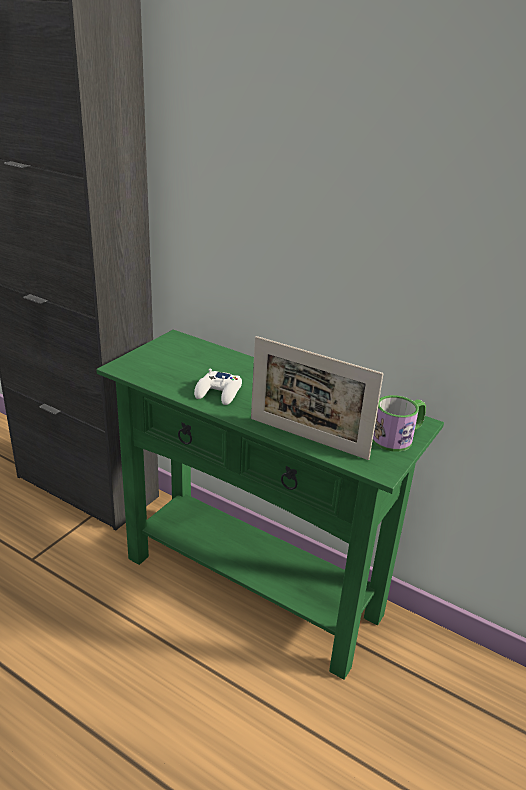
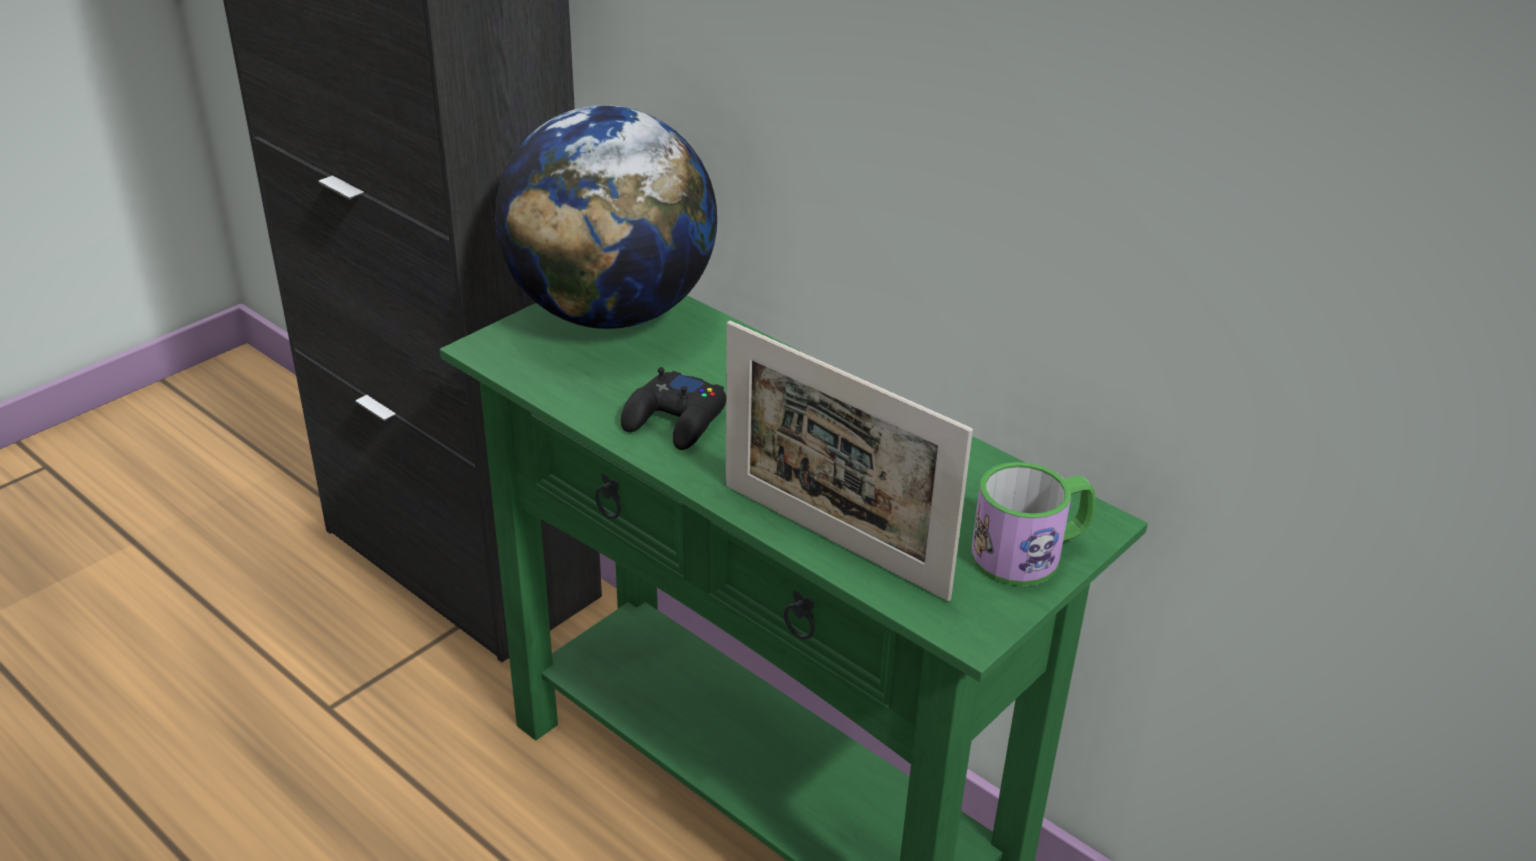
camera: 10 degrees right, 5 degrees up
white game controller [194,369,242,405] -> black game controller [621,367,726,450]
none -> globe [495,105,717,329]

